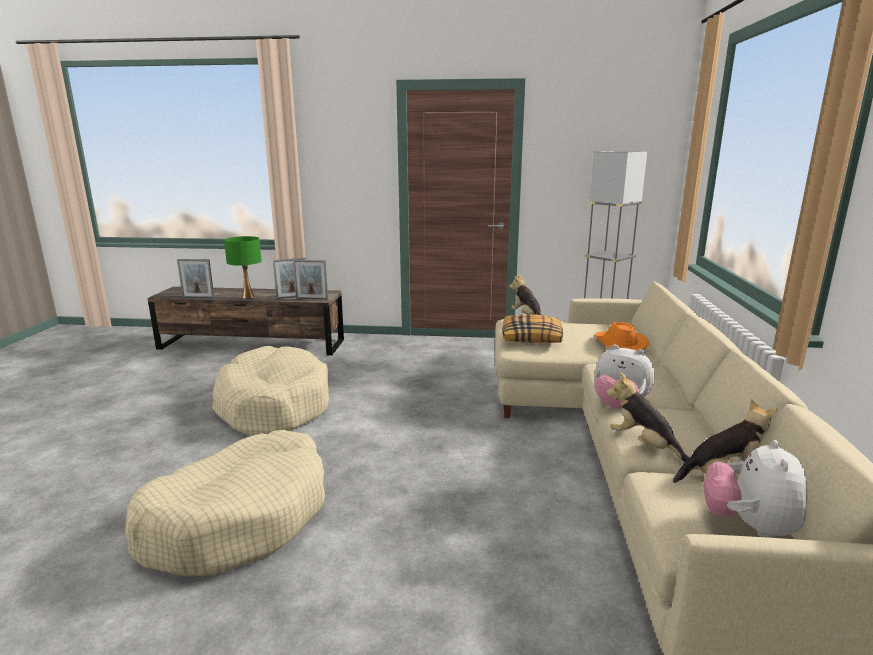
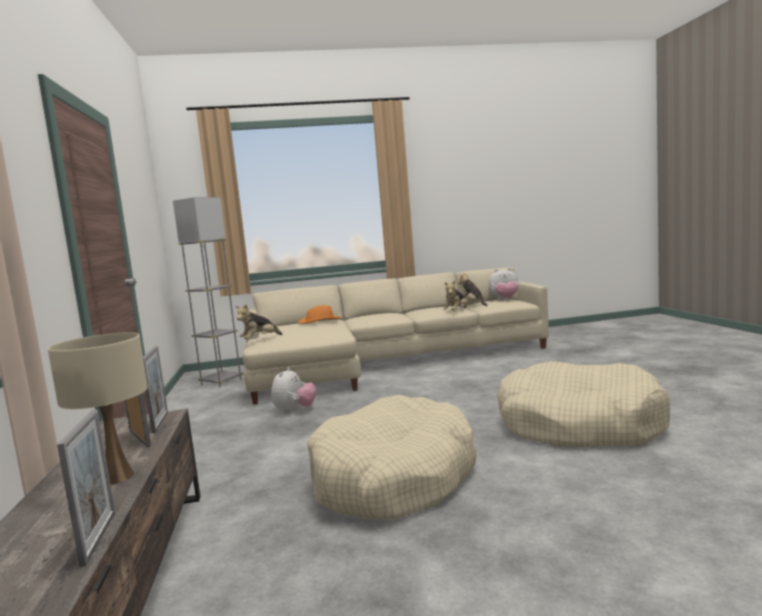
camera: 105 degrees left, 10 degrees down
green table lamp [224,236,262,299] -> beige table lamp [48,332,148,484]
pillow [502,314,563,343] -> none
plush toy [594,344,655,409] -> plush toy moved to [271,367,316,414]

